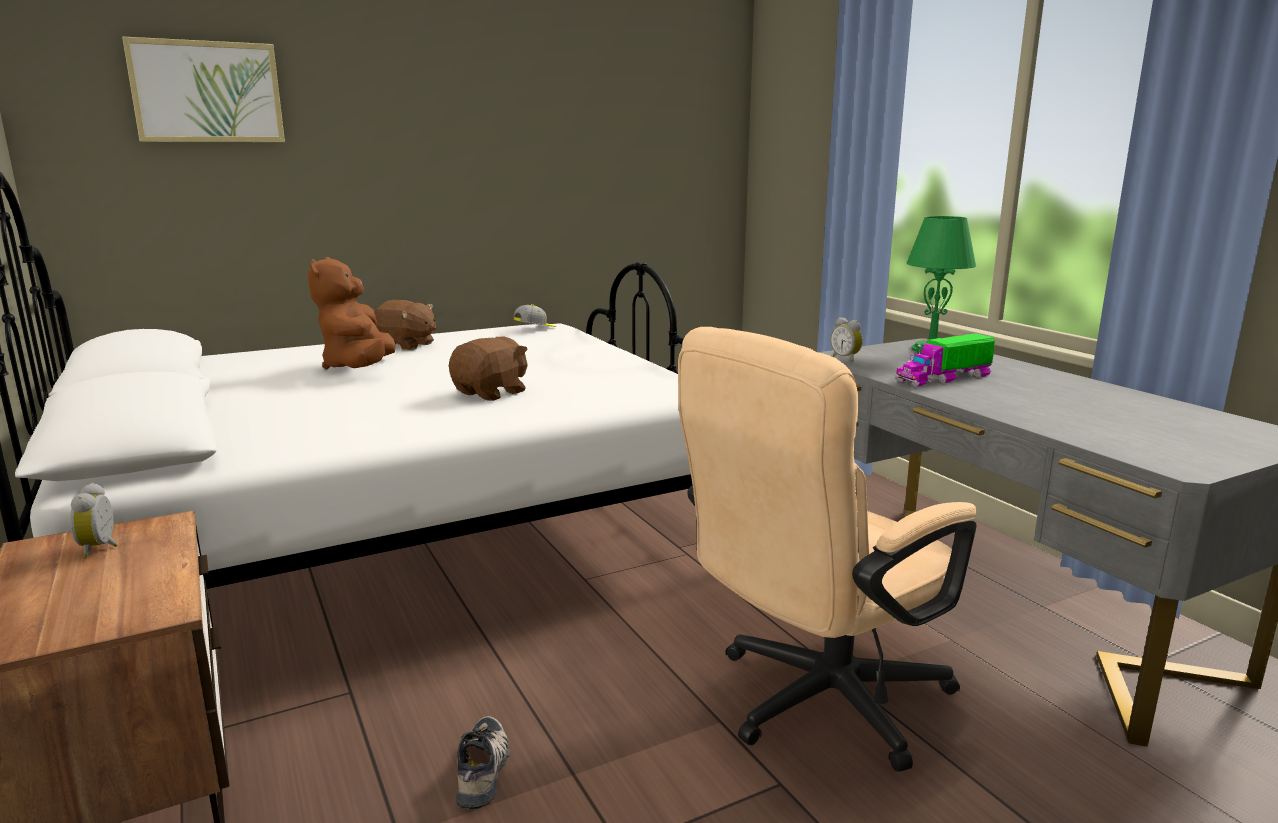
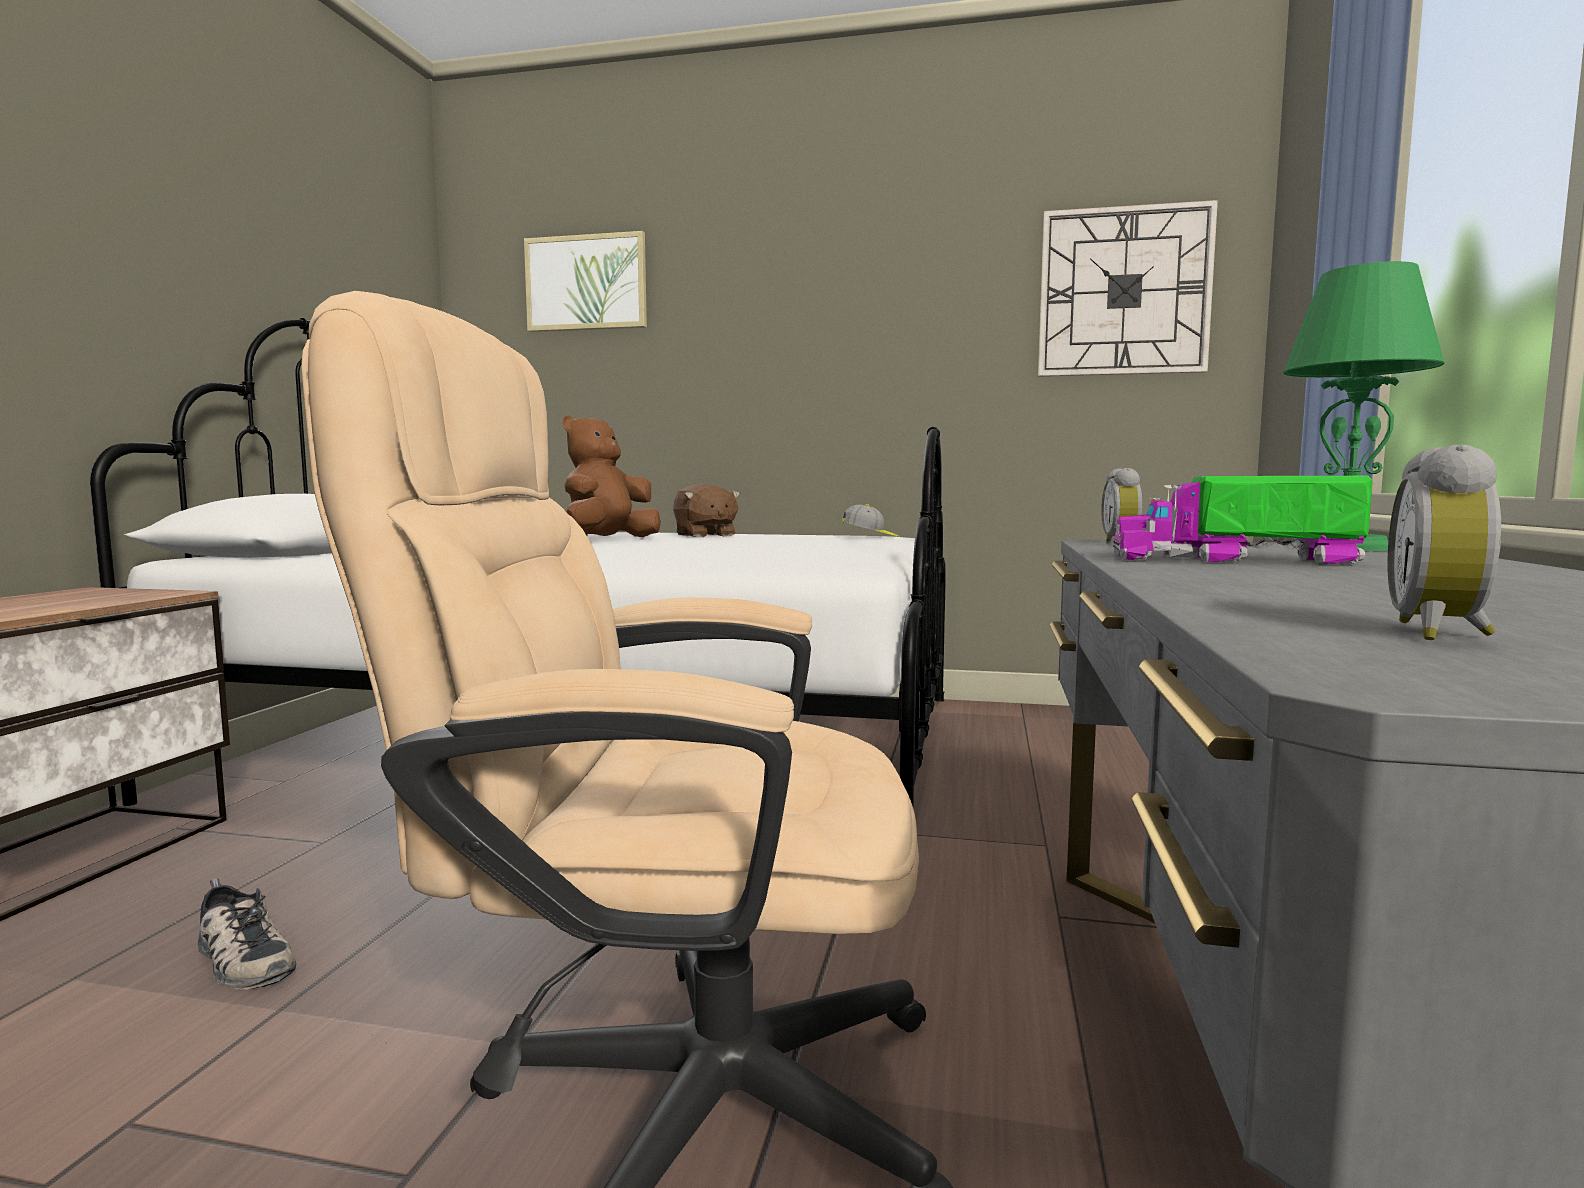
camera: 40 degrees right, 10 degrees down
alarm clock [70,483,118,558] -> alarm clock moved to [1387,444,1501,640]
brown plush toy [449,336,528,401] -> none
shoe [456,716,510,810] -> shoe turned 90 degrees clockwise [198,878,296,990]
none -> wall clock [1038,200,1218,376]

